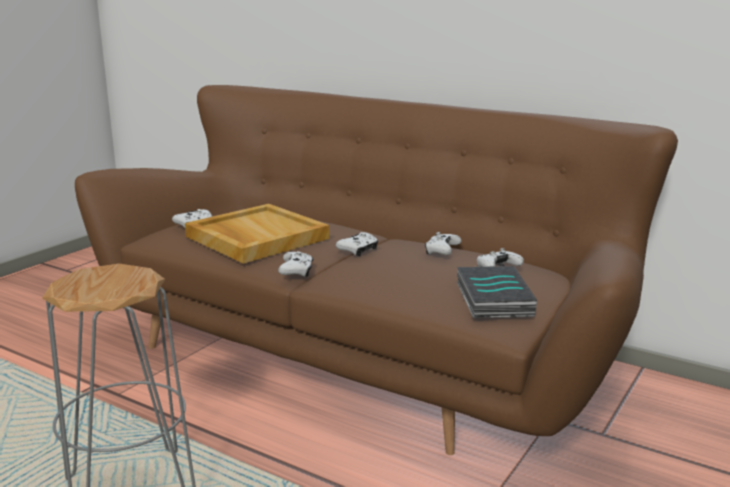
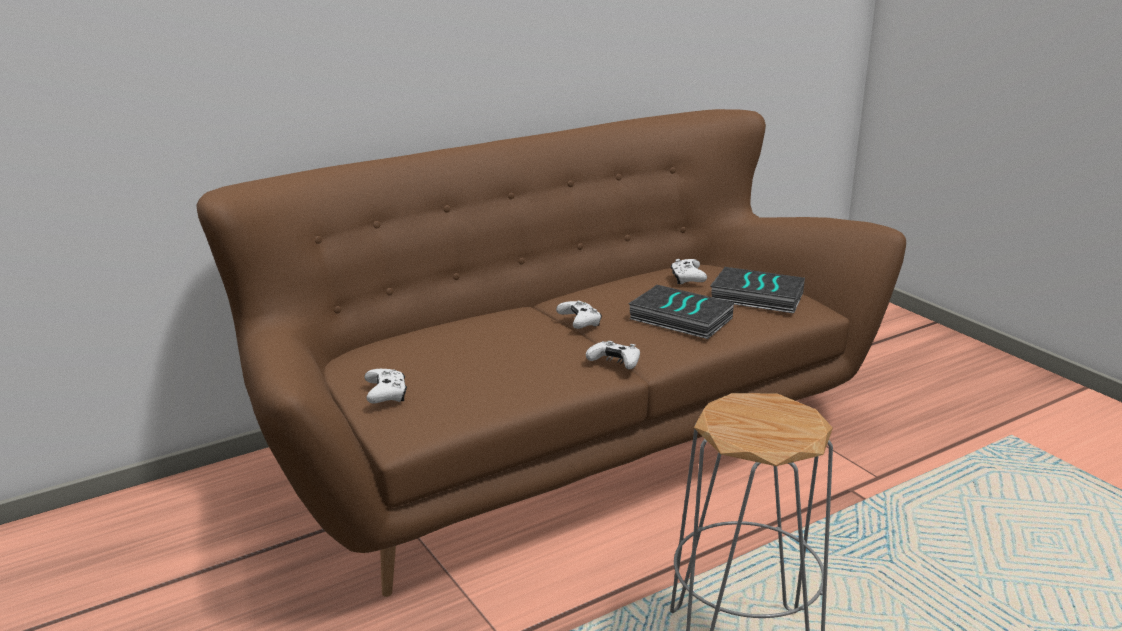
camera: 65 degrees left, 5 degrees up
beige tray [185,204,330,264] -> none
white game controller [425,232,461,255] -> none
none -> book [628,285,734,339]

